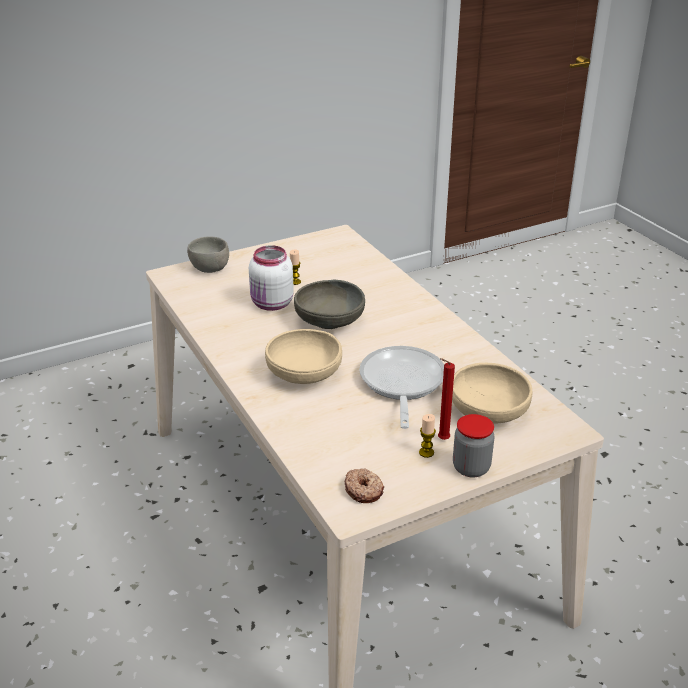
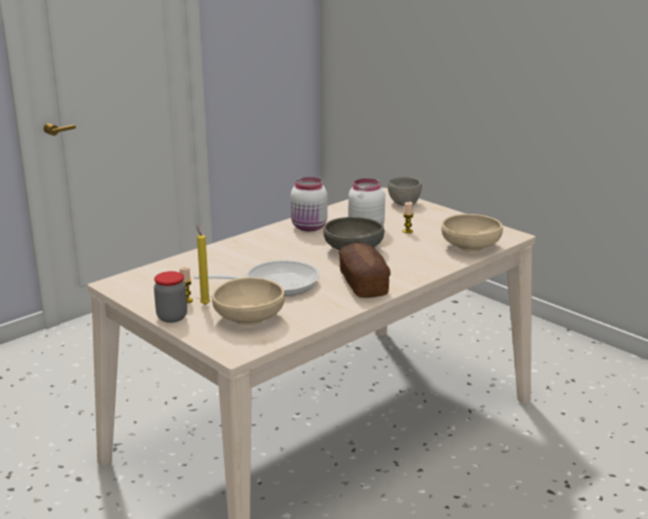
camera: 75 degrees right, 10 degrees down
beige bowl [265,329,342,384] -> beige bowl moved to [441,214,503,252]
donut [345,468,384,503] -> none
red candle [438,358,455,440] -> yellow candle [197,226,210,305]
none -> white jar [291,177,328,232]
none -> bread [338,243,391,298]

